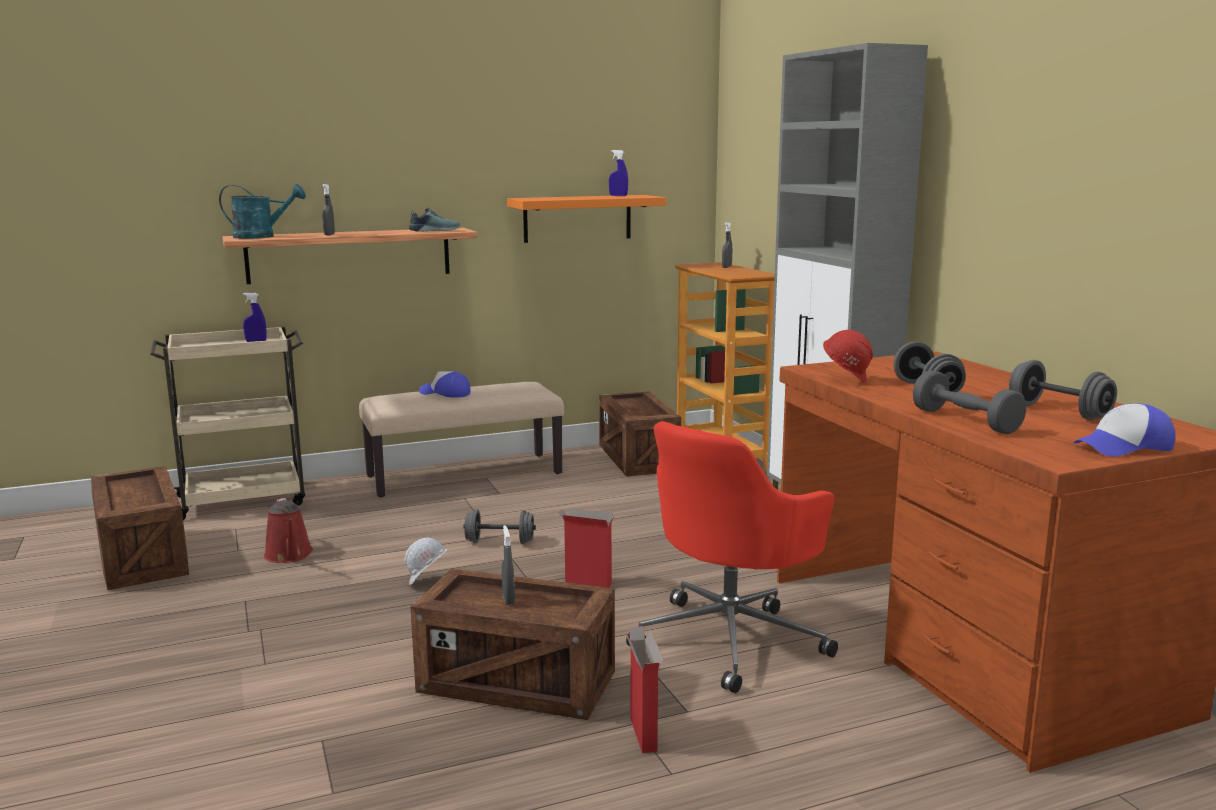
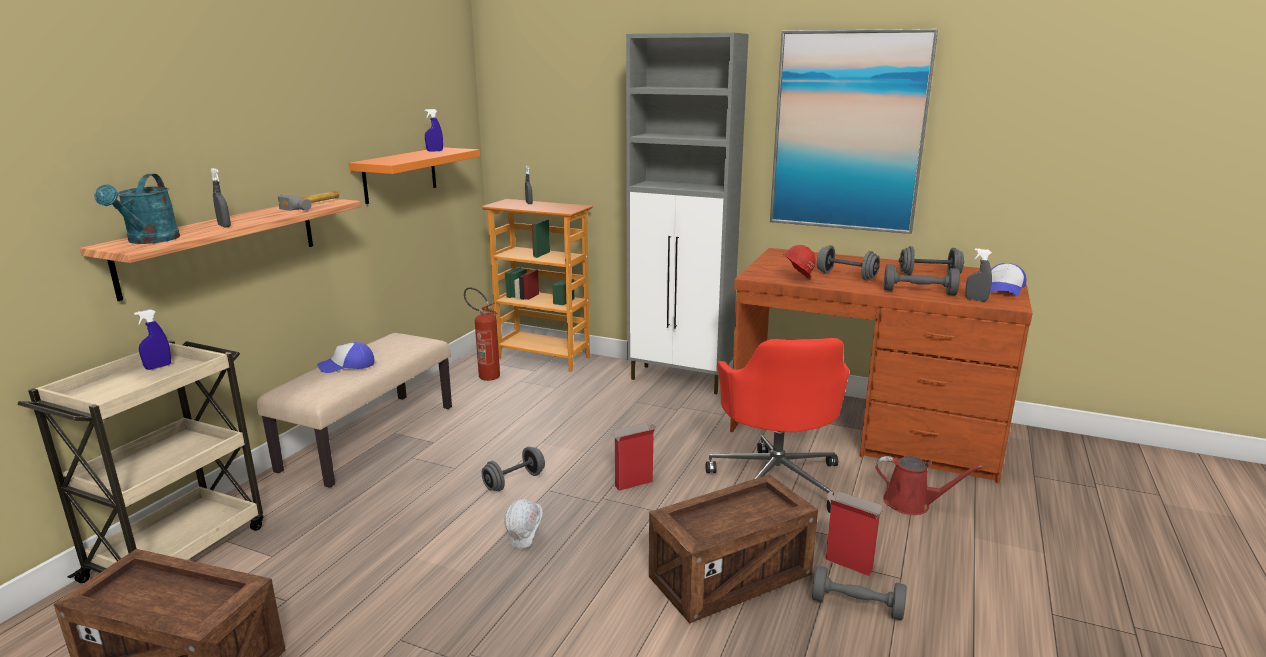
camera: 45 degrees left, 5 degrees up
turquoise watering can [219,184,306,239] -> turquoise watering can turned 135 degrees clockwise [94,174,180,244]
red watering can [264,498,313,563] -> red watering can moved to [876,456,983,515]
shoe [409,207,460,232] -> hammer [278,191,339,211]
grey spray bottle [502,525,515,605] -> grey spray bottle moved to [965,248,992,301]
crate [599,392,681,476] -> fire extinguisher [464,287,500,381]
none -> picture [770,29,938,234]
none -> grey dumbbell [812,566,907,620]

